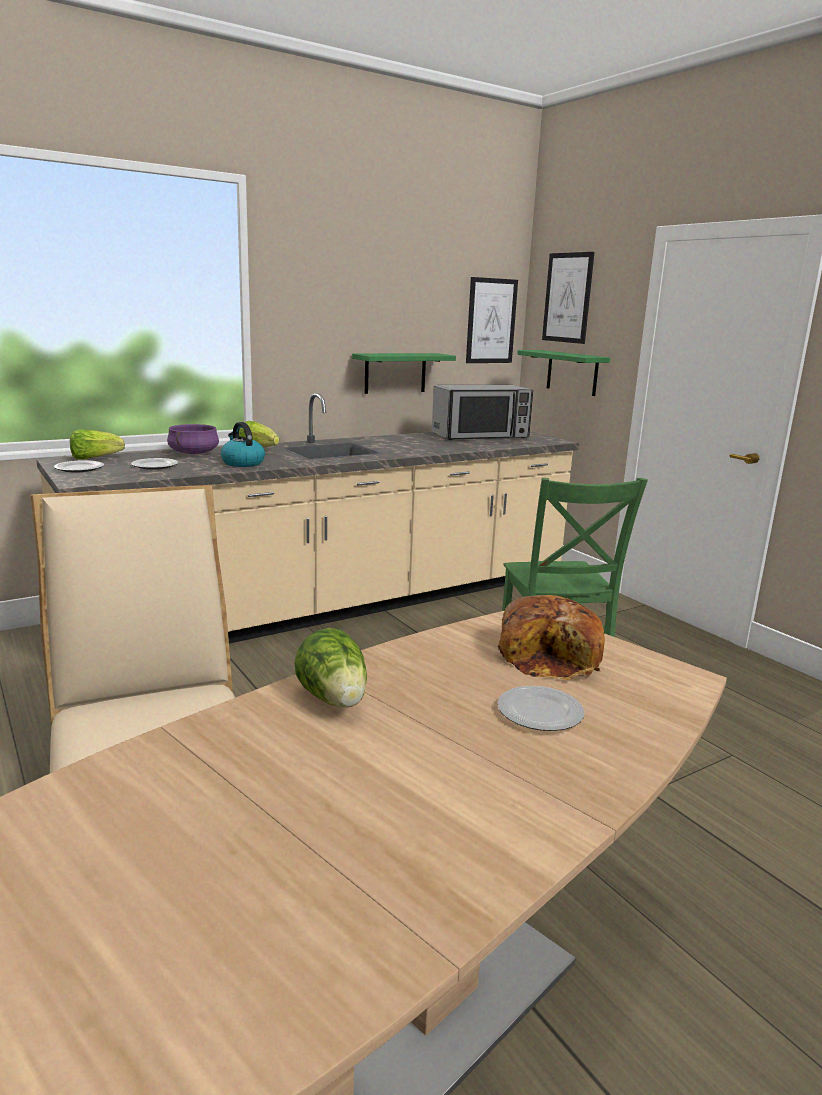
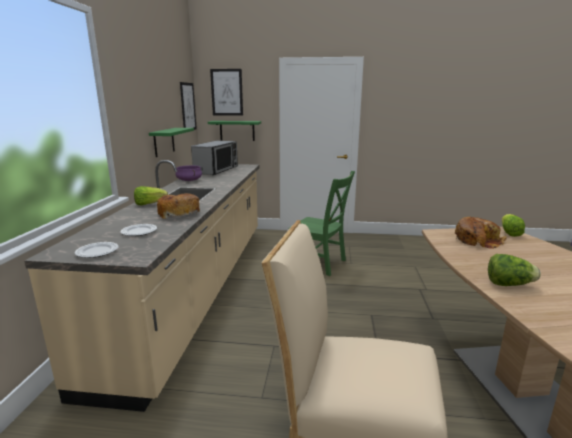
camera: 50 degrees left, 0 degrees up
lettuce [70,429,125,460] -> lettuce moved to [502,214,525,237]
purple cooking pot [167,424,219,454] -> purple cooking pot moved to [176,165,202,181]
kettle [221,422,265,467] -> bread [157,193,200,219]
plate [498,686,585,731] -> none

